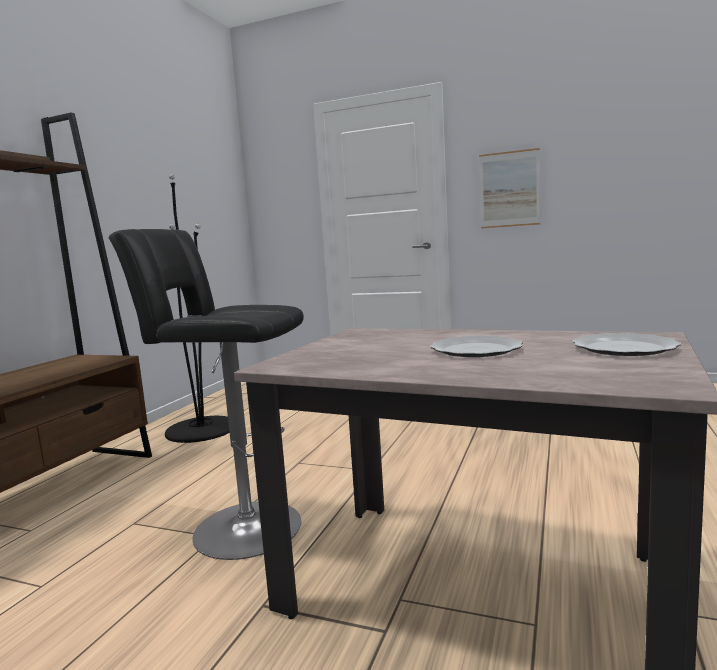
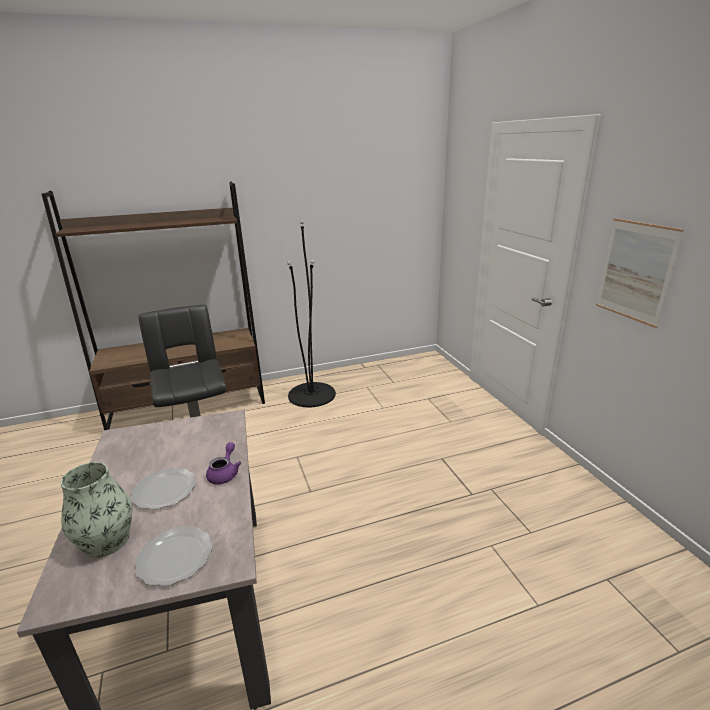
camera: 50 degrees right, 15 degrees up
none -> vase [61,462,132,558]
none -> purple teapot [206,442,241,485]

